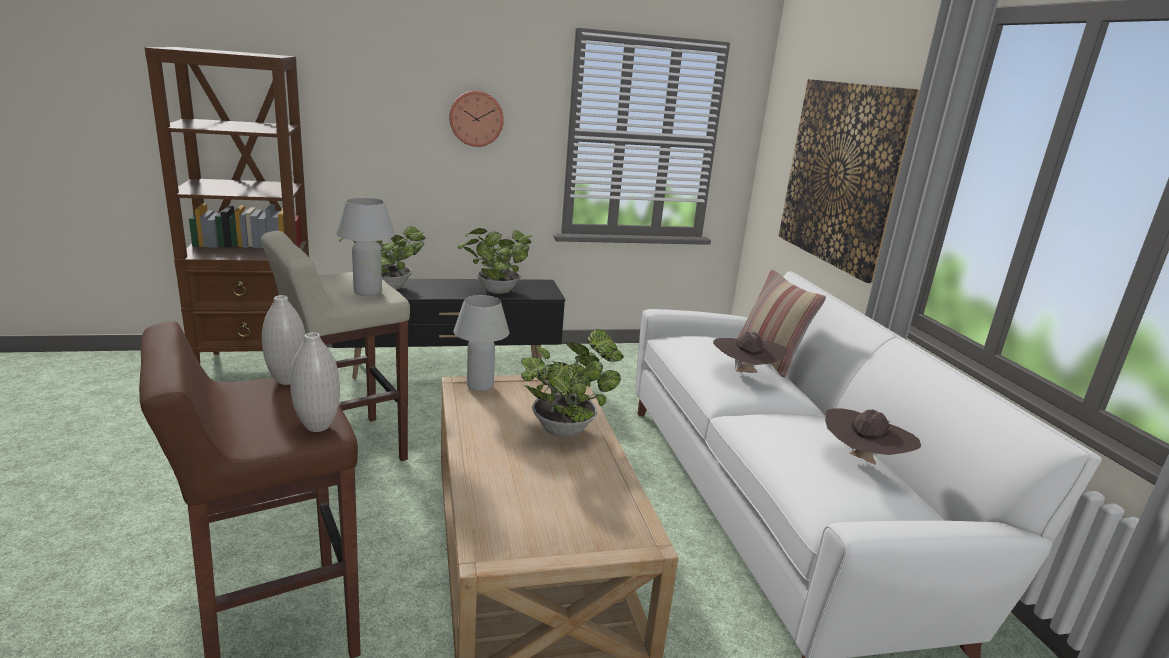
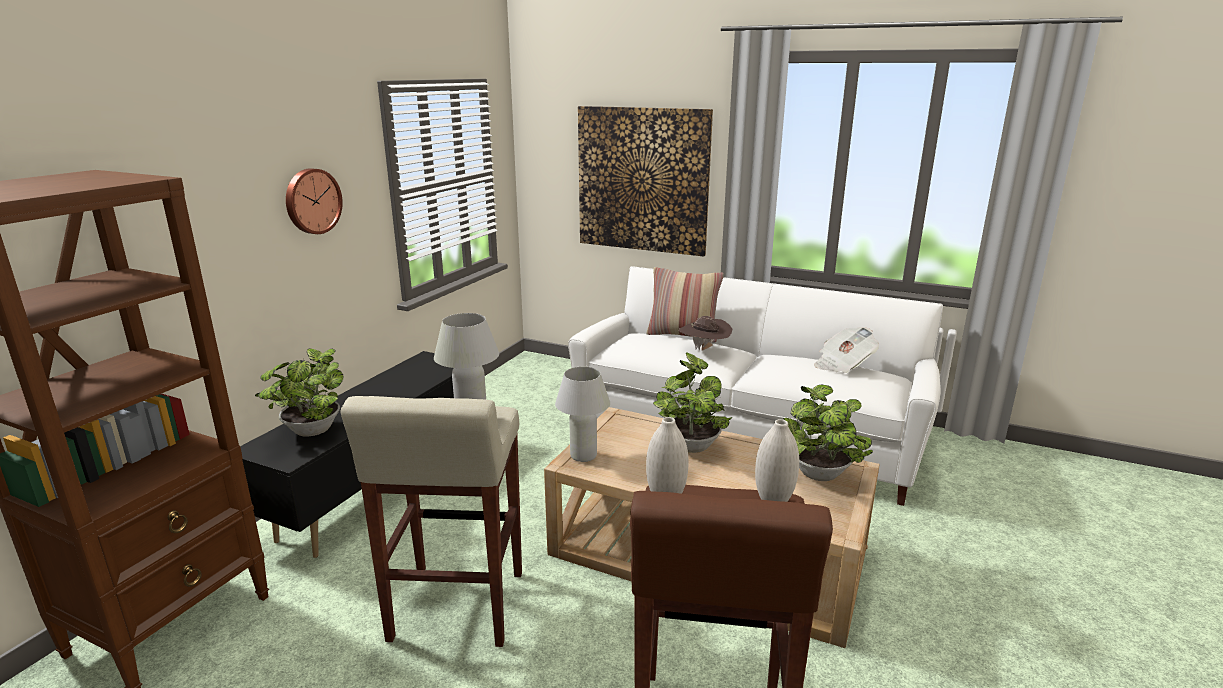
camera: 50 degrees left, 0 degrees up
potted plant [458,228,532,294] -> potted plant moved to [783,384,873,481]
brown hat [825,408,921,465] -> newspaper [814,327,879,373]

